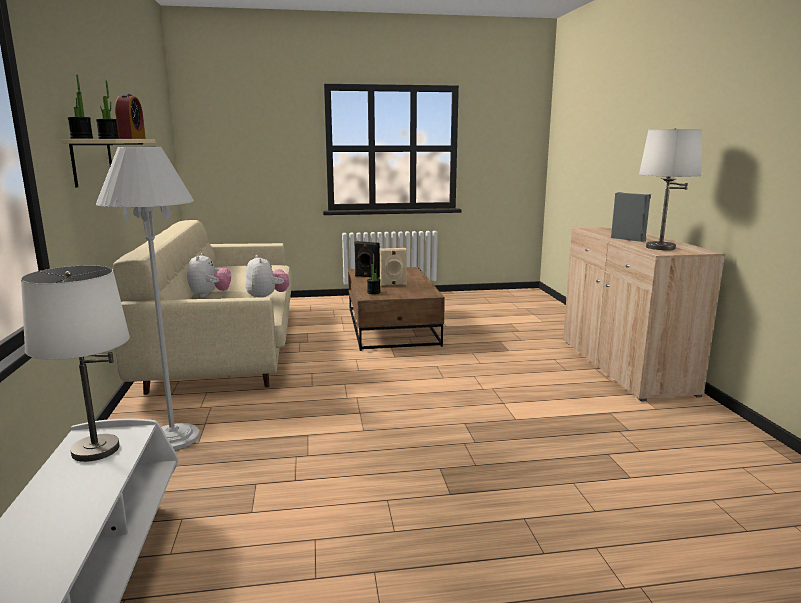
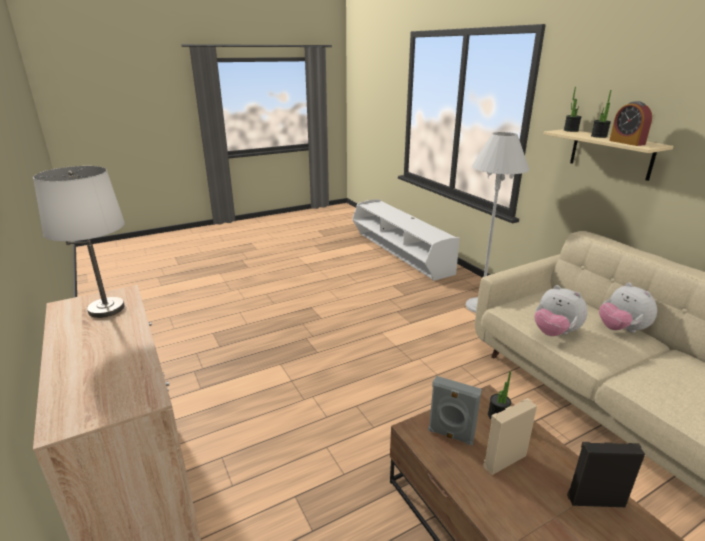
camera: 160 degrees right, 10 degrees up
white table lamp [21,266,130,462] -> none
grey speaker [611,192,651,242] -> grey speaker moved to [428,376,482,446]

